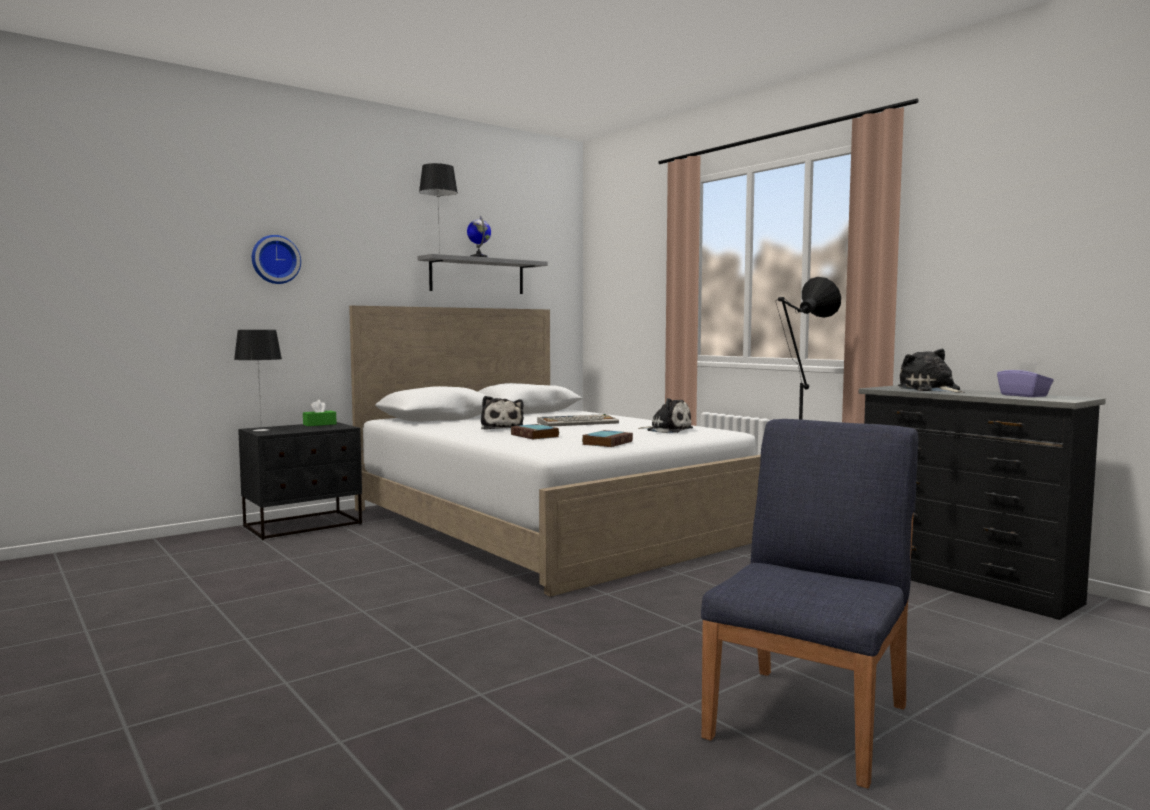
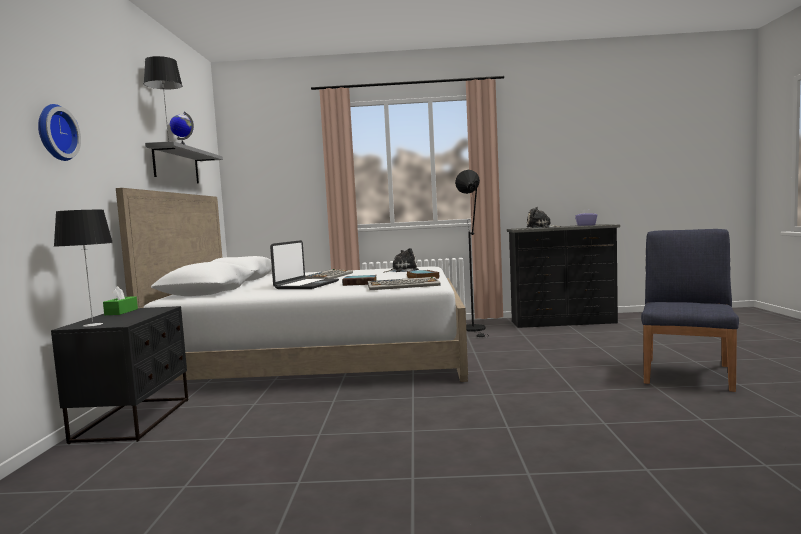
camera: 50 degrees left, 0 degrees up
plush toy [481,396,524,430] -> laptop [270,240,339,289]
blue chair [701,419,918,789] -> blue chair turned 45 degrees clockwise [641,229,739,392]
none -> keyboard [368,277,440,290]

